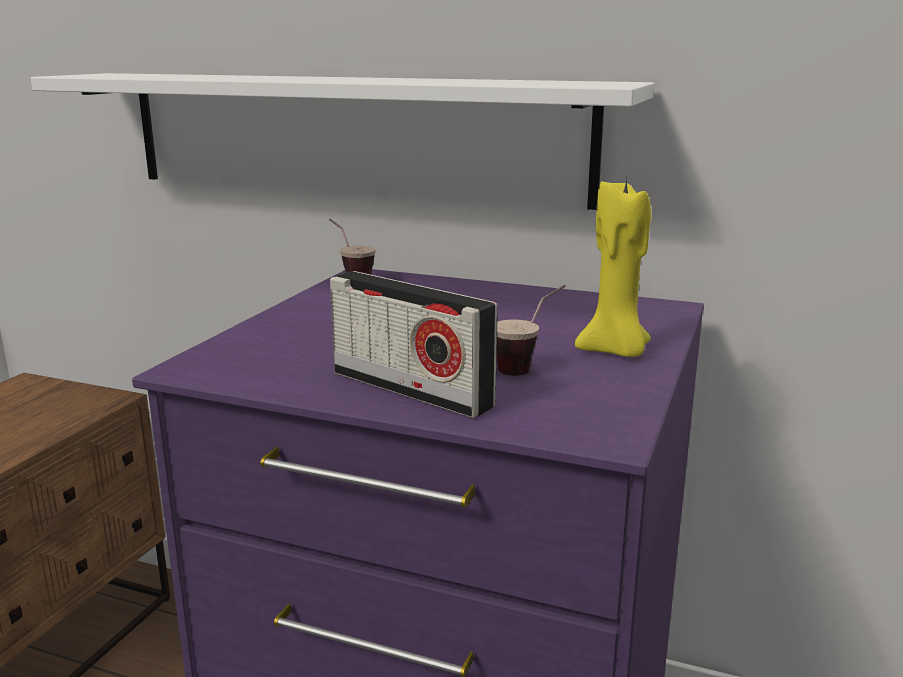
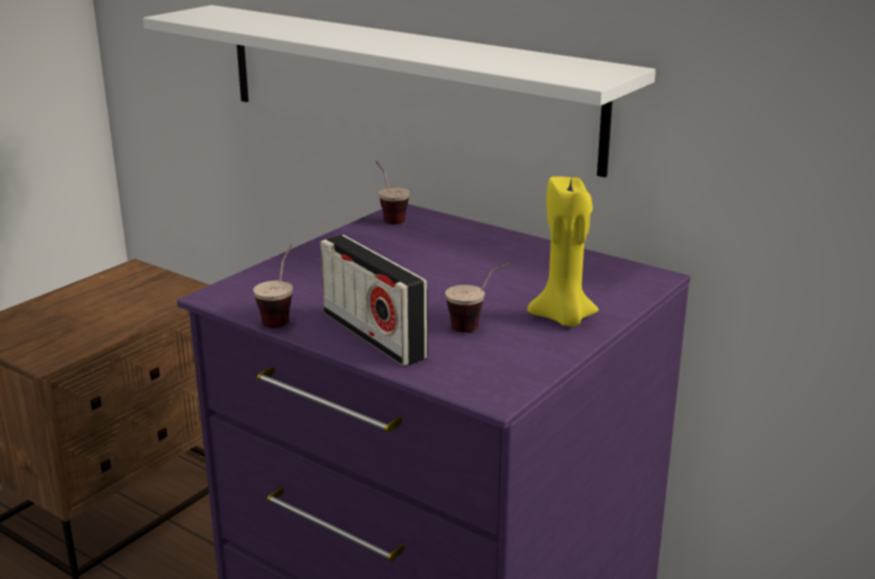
camera: 15 degrees right, 5 degrees up
none -> cup [253,244,293,328]

